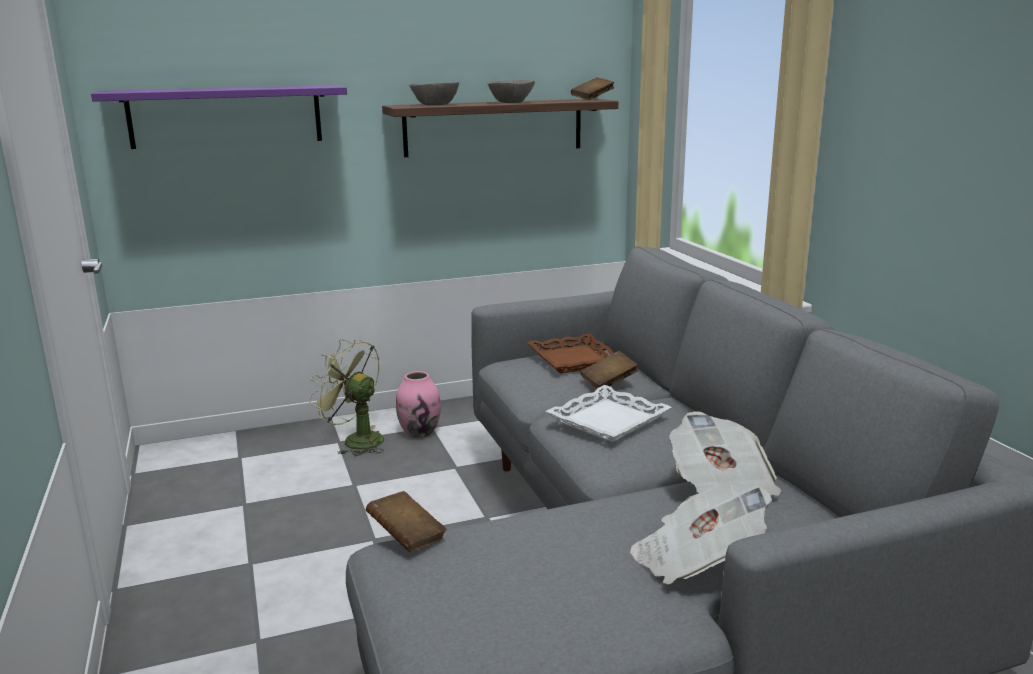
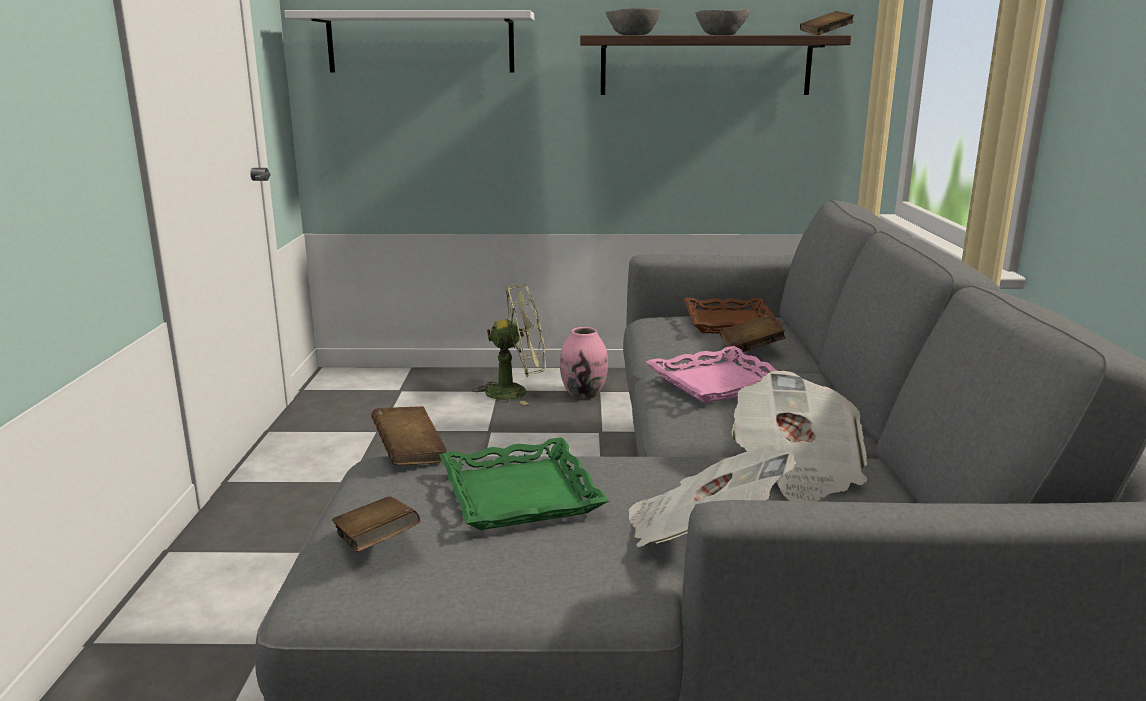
camera: 20 degrees right, 0 degrees up
purple shelf [91,85,347,149] -> white shelf [285,10,534,73]
green fan [309,339,384,456] -> green fan turned 120 degrees clockwise [472,284,546,405]
white tray [545,385,672,442] -> pink tray [646,346,777,403]
none -> brown book [332,496,420,552]
none -> green tray [439,437,609,530]

